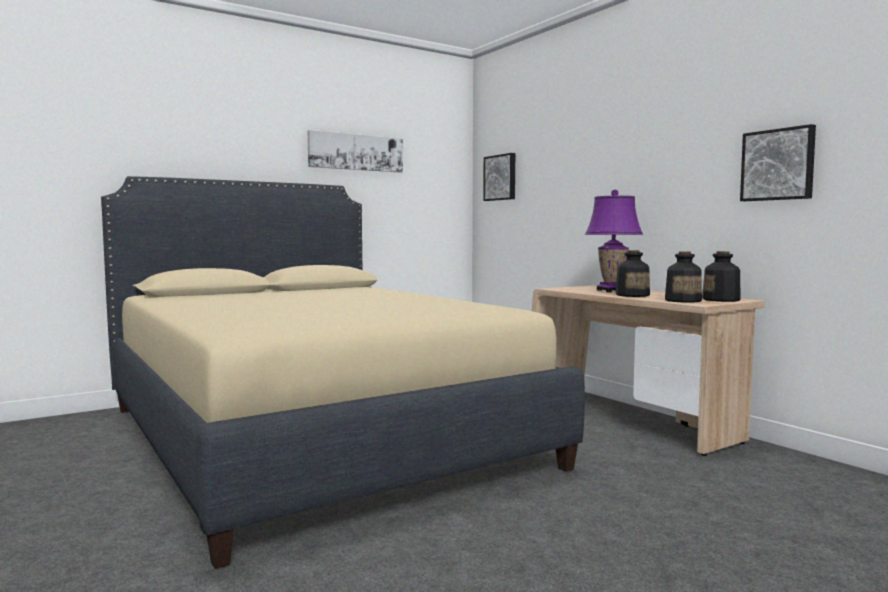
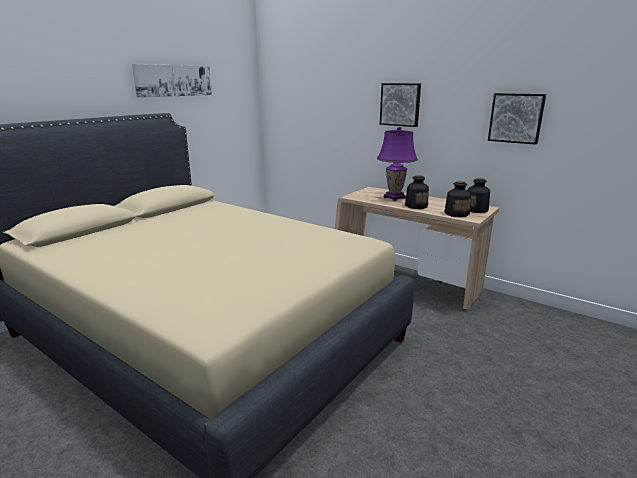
camera: 20 degrees left, 15 degrees up
picture [483,153,515,201] -> picture moved to [380,83,421,127]

